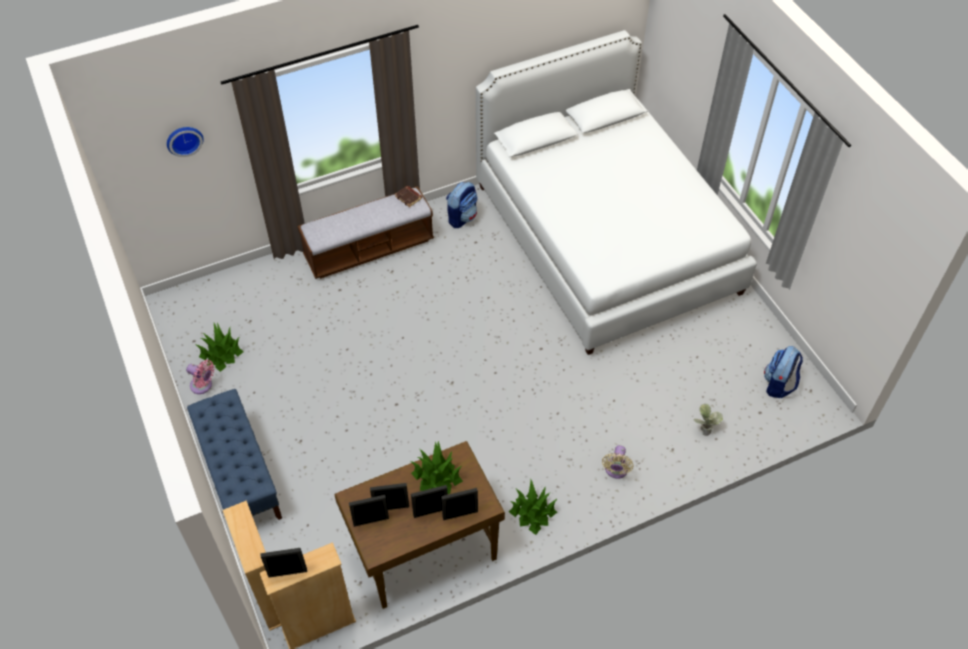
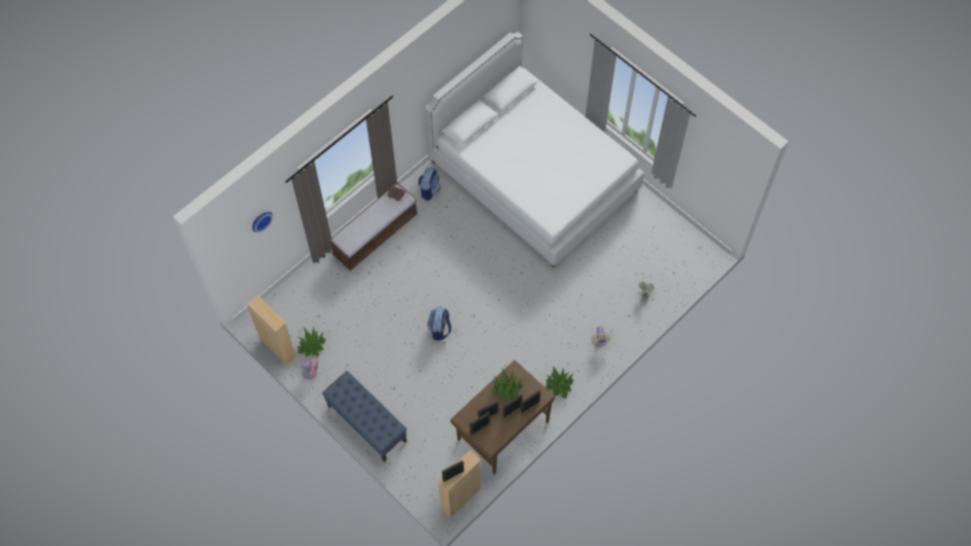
camera: 20 degrees left, 10 degrees up
beige bookcase [223,500,281,631] -> beige bookcase moved to [247,294,297,366]
backpack [764,346,803,398] -> backpack moved to [427,306,451,340]

